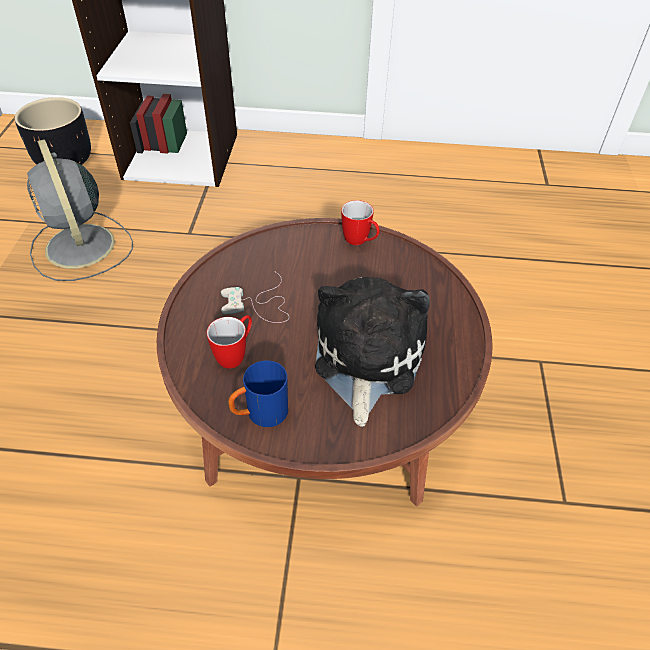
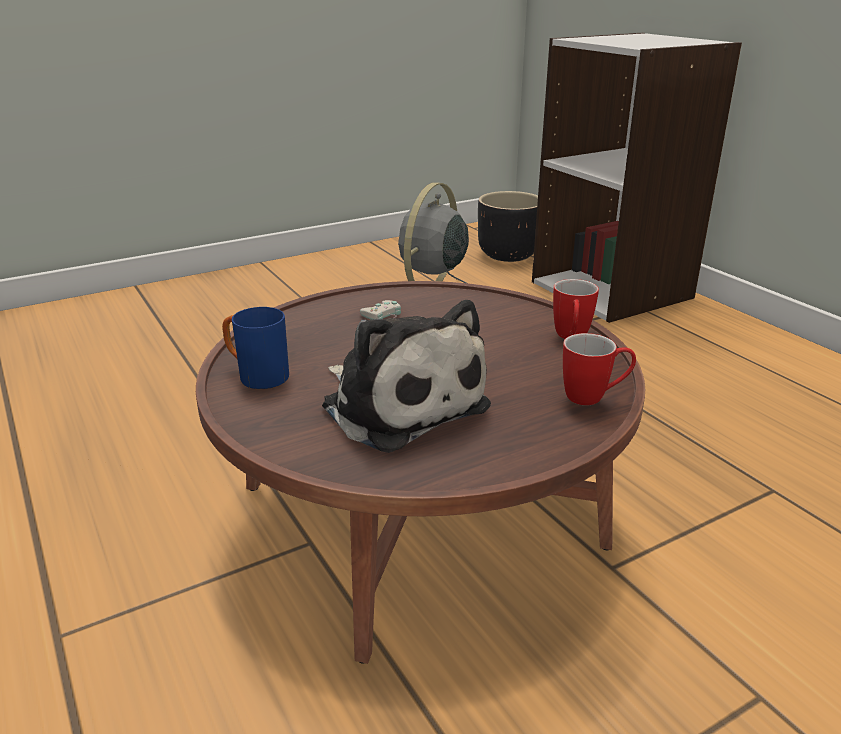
camera: 55 degrees right, 20 degrees down
mug [207,315,252,369] -> mug moved to [563,333,636,405]
plush toy [315,277,430,427] -> plush toy turned 75 degrees clockwise [322,300,491,453]

